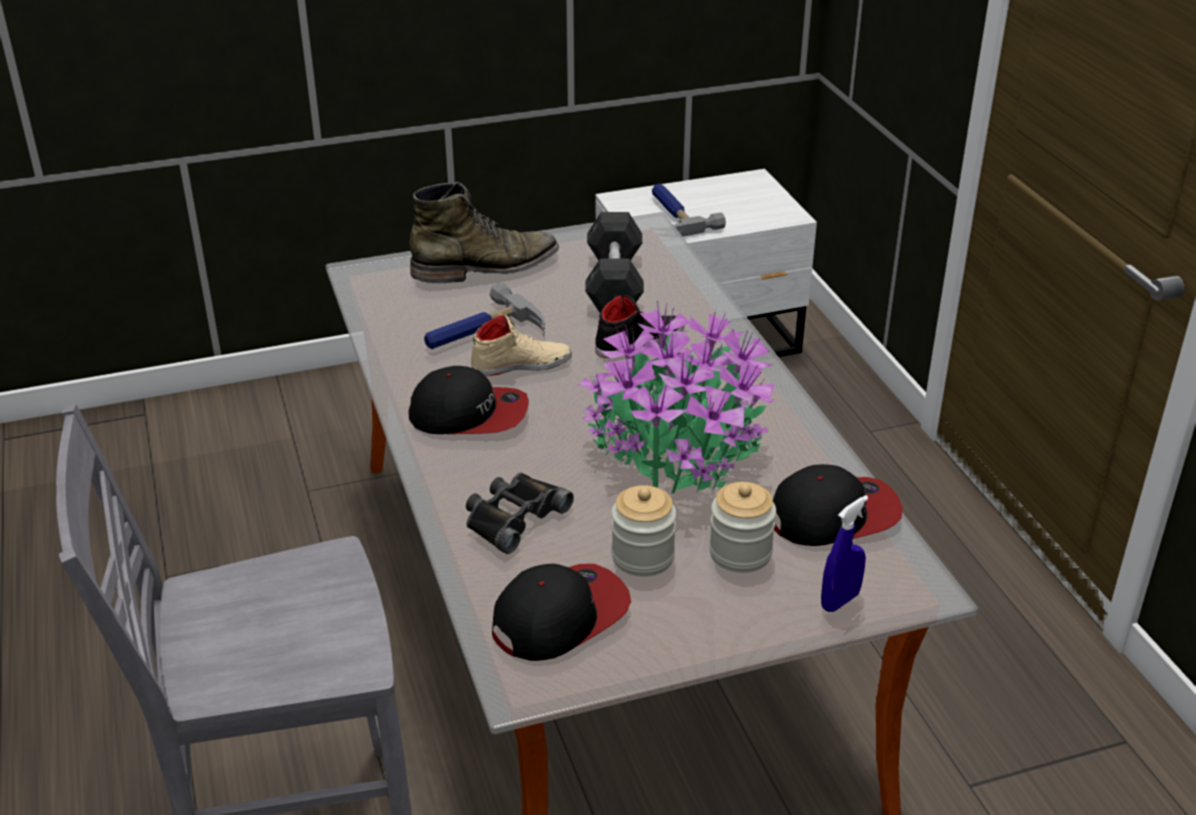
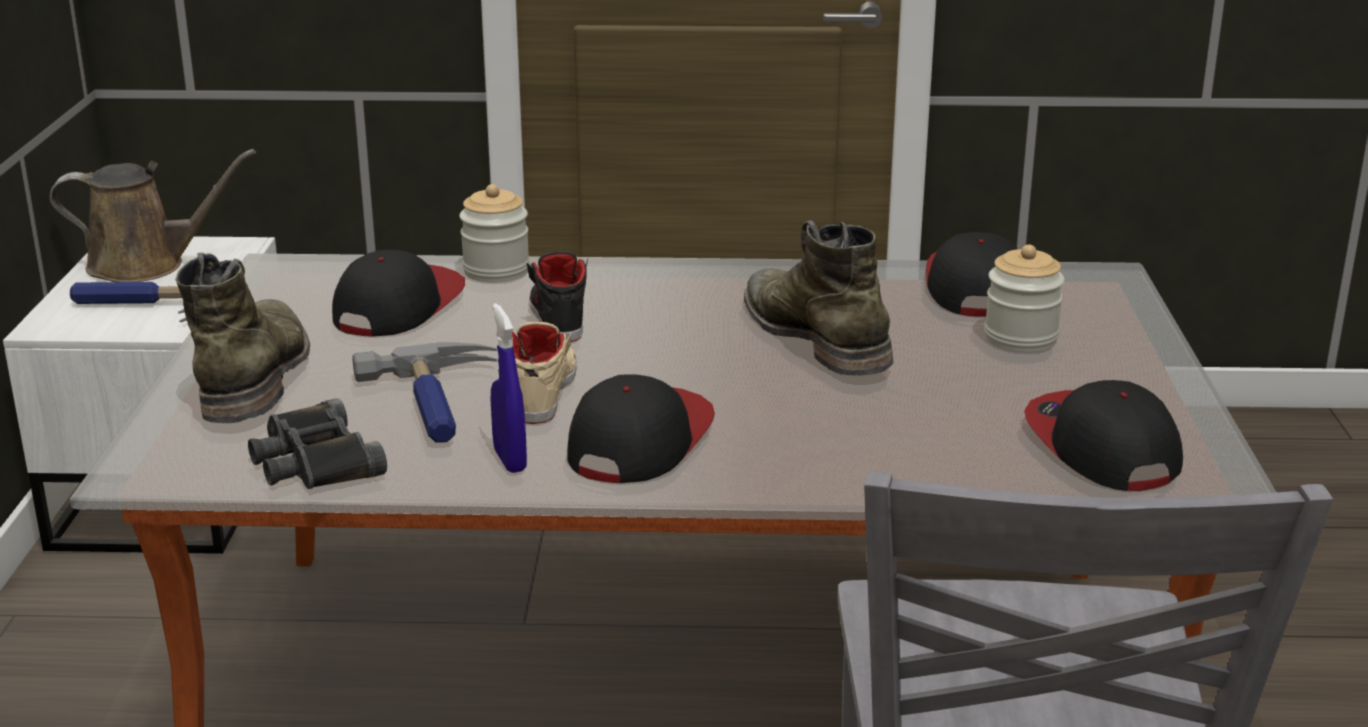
camera: 70 degrees left, 10 degrees down
black binoculars [466,472,574,554] -> black binoculars moved to [248,398,387,489]
potted plant [579,301,775,494] -> green boot [744,220,893,376]
grey dumbbell [585,212,644,312] -> cap [332,250,465,337]
jar [611,485,677,577] -> jar moved to [459,184,530,283]
blue spray bottle [821,495,868,612] -> blue spray bottle moved to [491,303,527,473]
none -> brown watering can [49,149,256,282]

